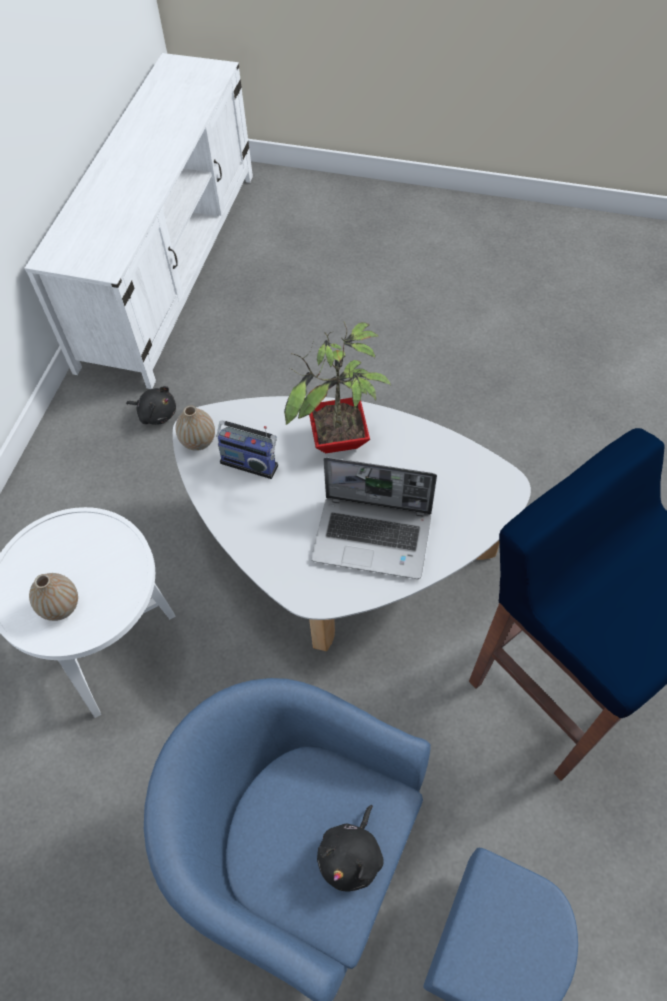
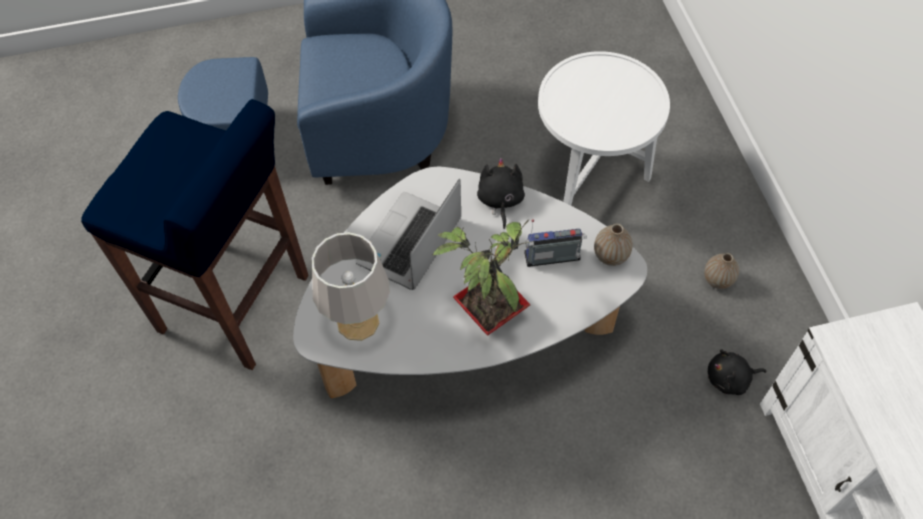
camera: 150 degrees right, 0 degrees up
vase [29,573,78,621] -> vase moved to [704,253,739,289]
laptop [311,457,437,579] -> laptop turned 45 degrees counterclockwise [355,179,461,290]
black plush toy [317,805,384,892] -> black plush toy moved to [477,158,525,229]
none -> grey table lamp [312,232,390,341]

